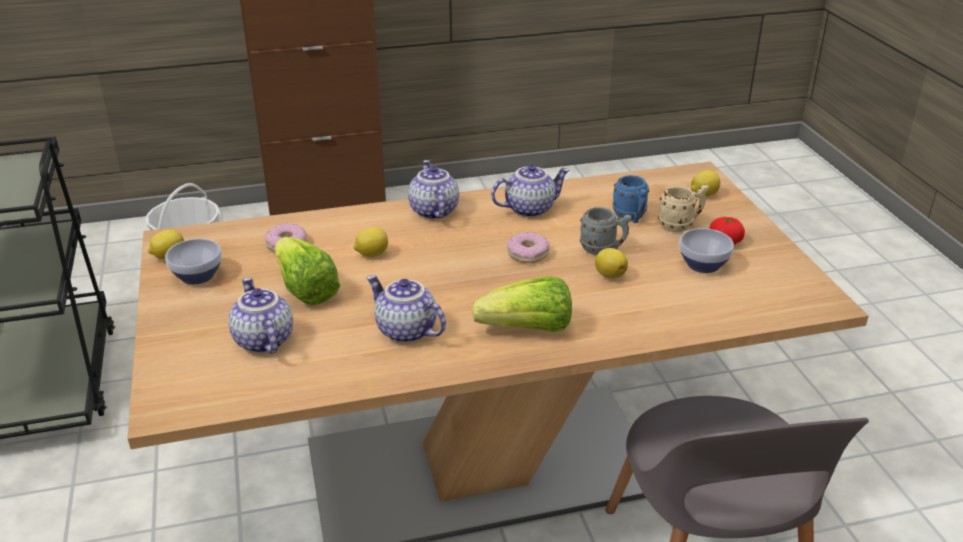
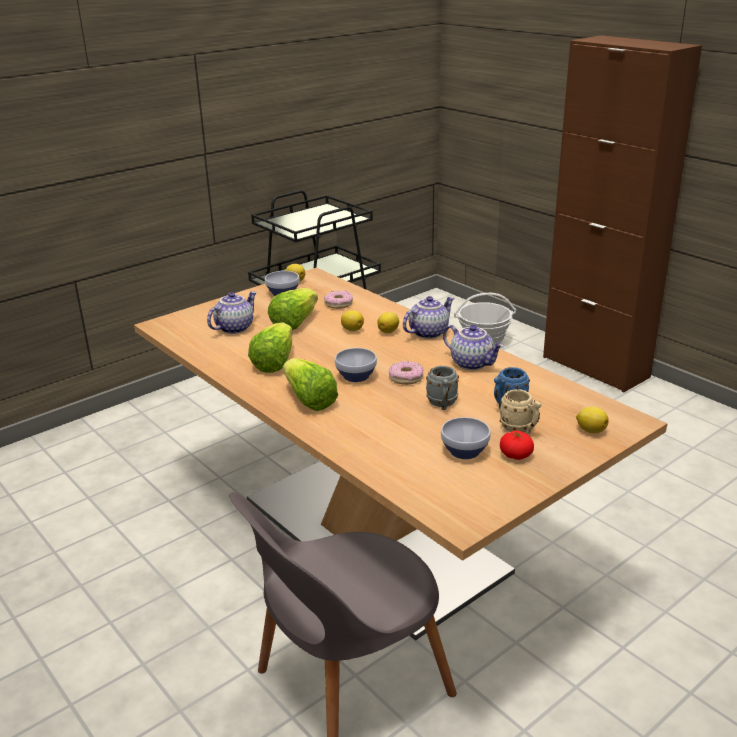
camera: 65 degrees right, 5 degrees down
teapot [366,275,446,343] -> lettuce [248,323,292,373]
lemon [595,248,628,279] -> lemon moved to [377,312,399,333]
none -> bowl [335,348,377,382]

